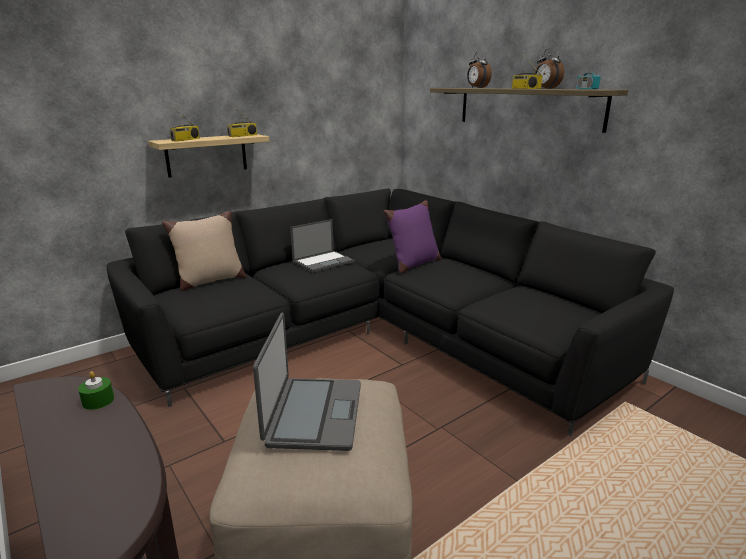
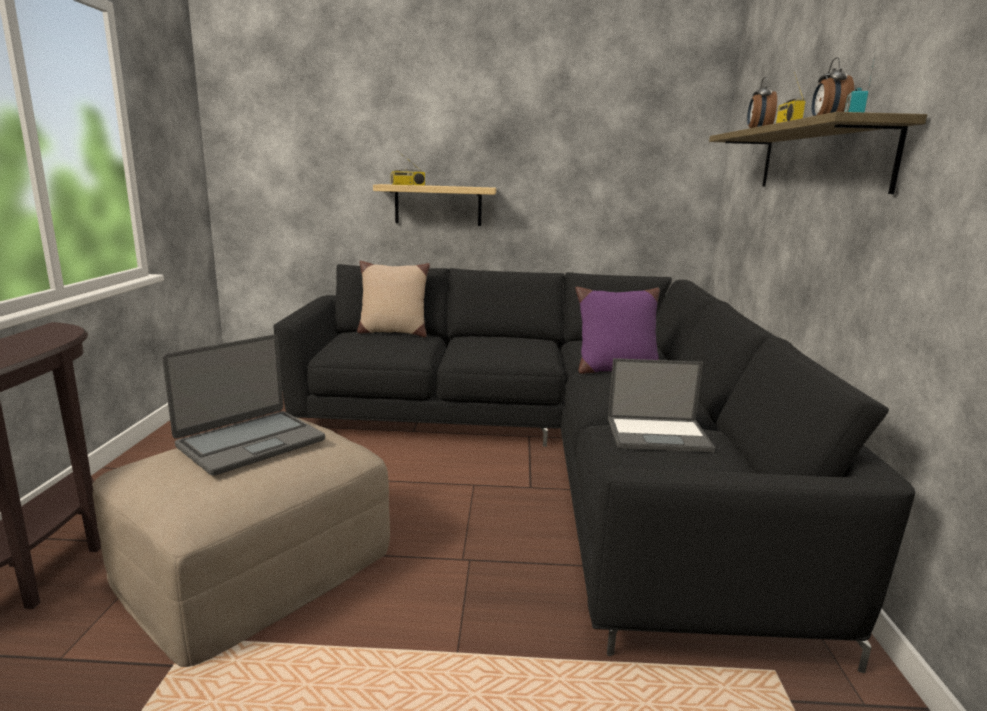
camera: 40 degrees right, 5 degrees down
green candle [78,371,114,410] -> none
radio [227,105,257,137] -> none
laptop [290,219,354,273] -> laptop moved to [608,358,715,452]

